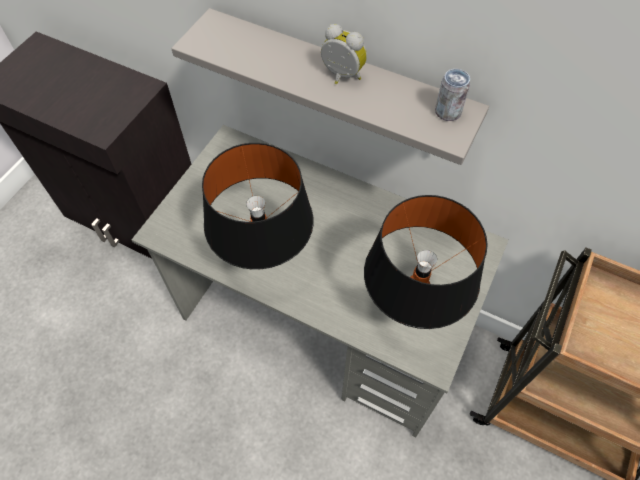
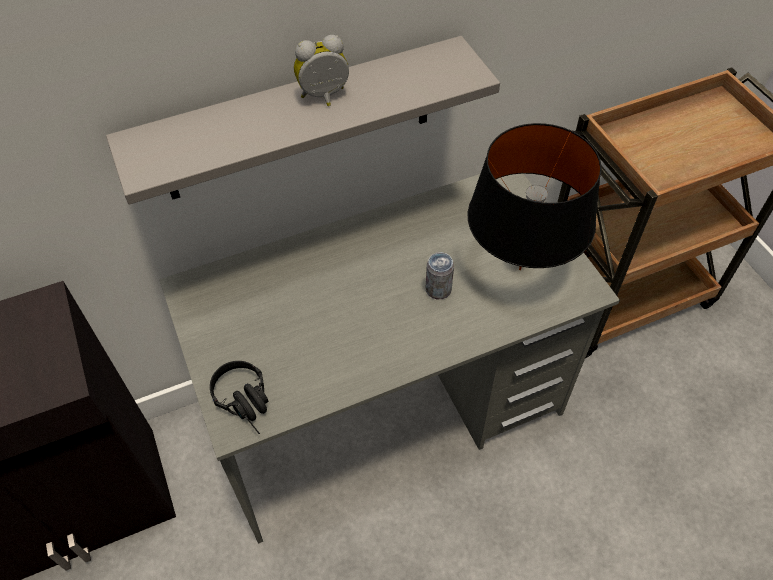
camera: 50 degrees left, 5 degrees down
black table lamp [202,143,314,269] -> none
can [435,69,470,121] -> can moved to [425,252,454,299]
none -> black headphones [210,361,268,434]

